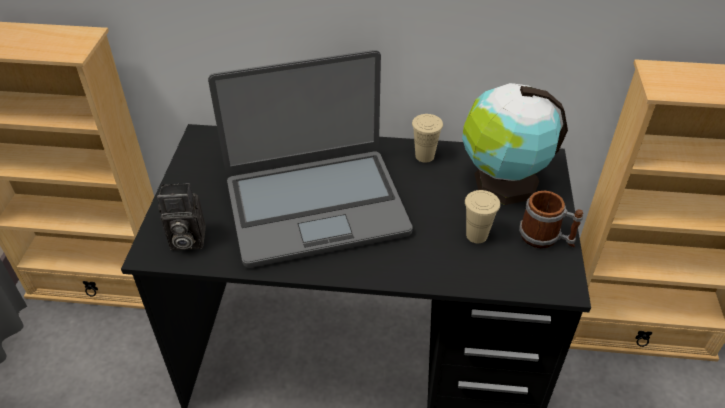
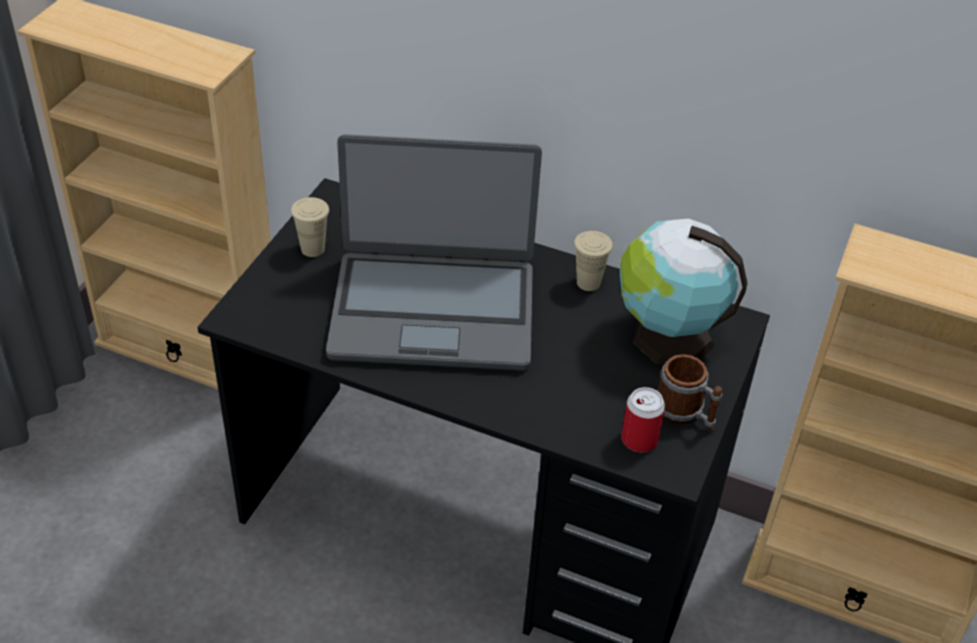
camera: 15 degrees right, 0 degrees up
camera [157,183,206,251] -> none
beige cup [465,190,500,243] -> beige cup moved to [291,197,329,257]
none -> can [621,387,665,453]

